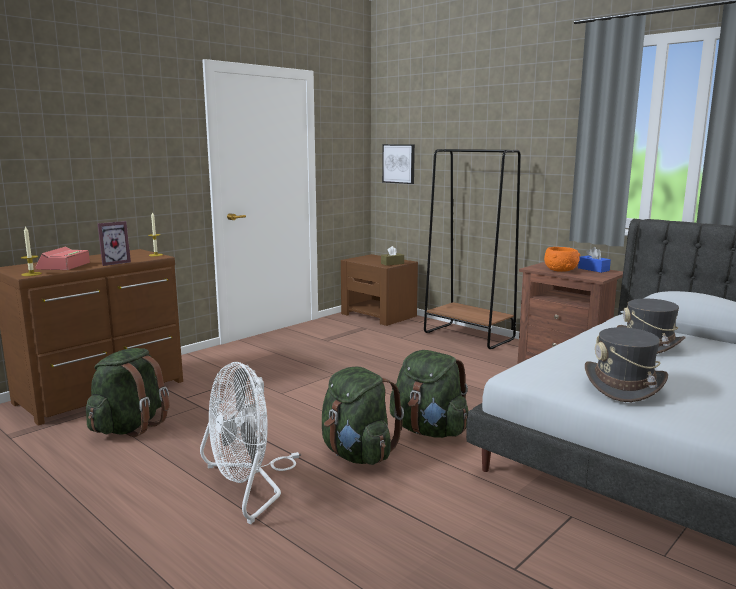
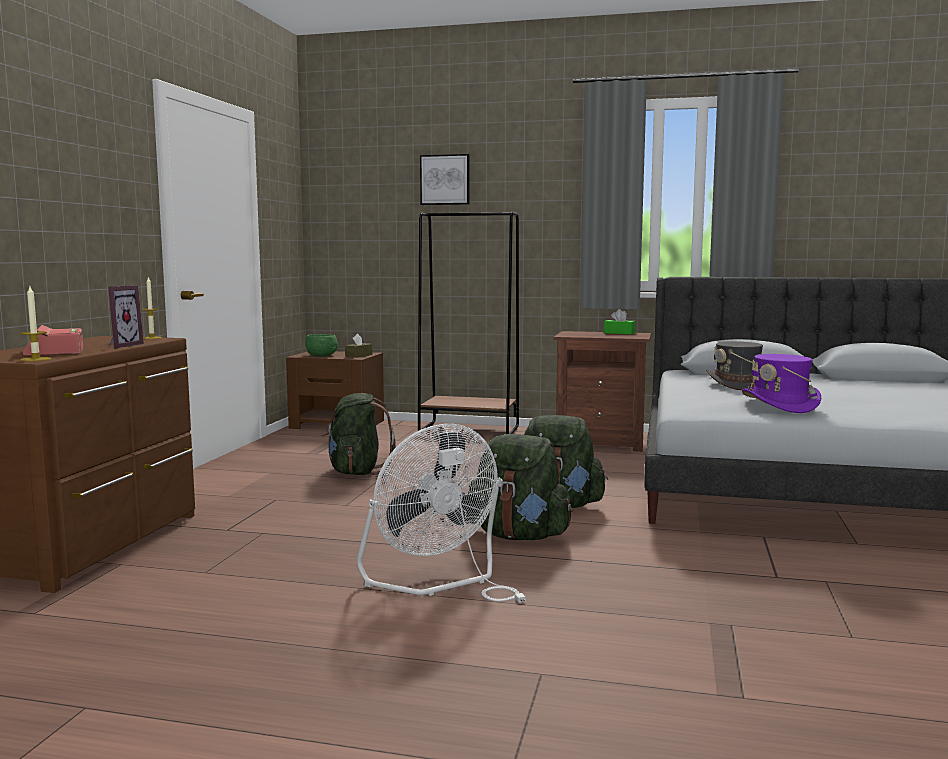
camera: 30 degrees left, 5 degrees down
green backpack [86,348,170,437] -> green backpack moved to [322,393,396,475]
white fan [200,362,301,524] -> white fan turned 120 degrees clockwise [357,424,526,603]
picture [382,144,415,184] -> picture moved to [420,154,470,205]
orange bowl [544,247,580,272] -> none
blue tissue box [578,247,611,273] -> green tissue box [604,309,635,334]
grey hat [585,327,668,402] -> purple hat [742,354,821,413]
none -> green bowl [305,334,338,356]

